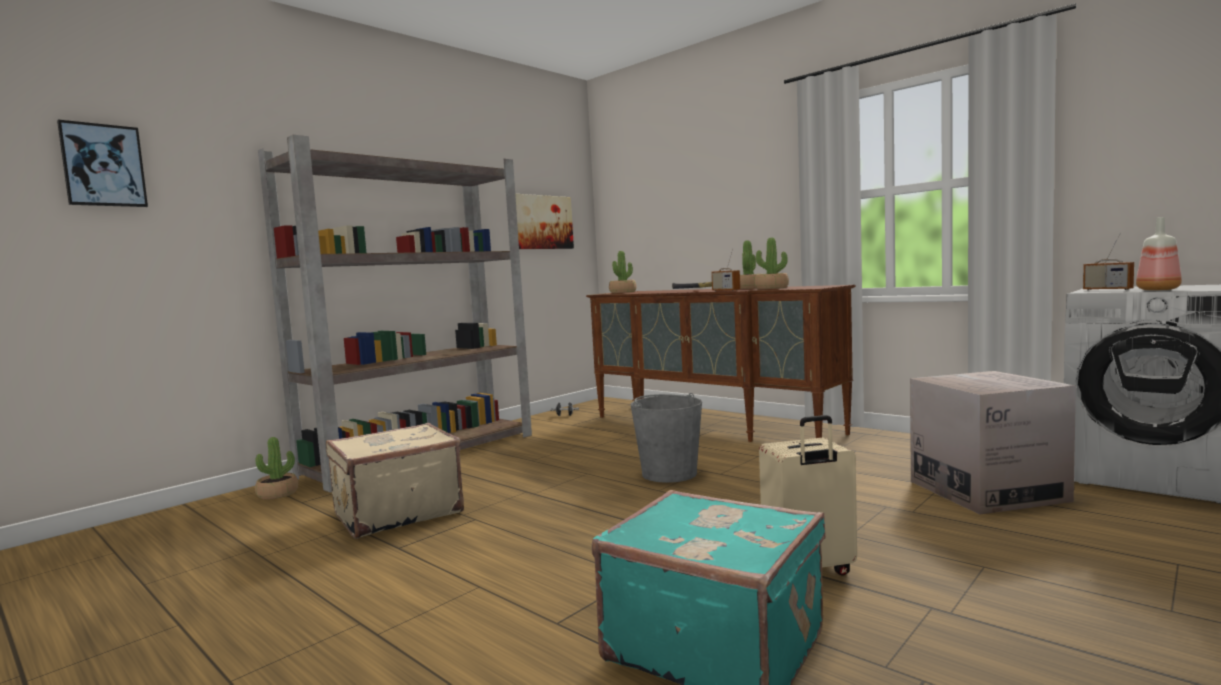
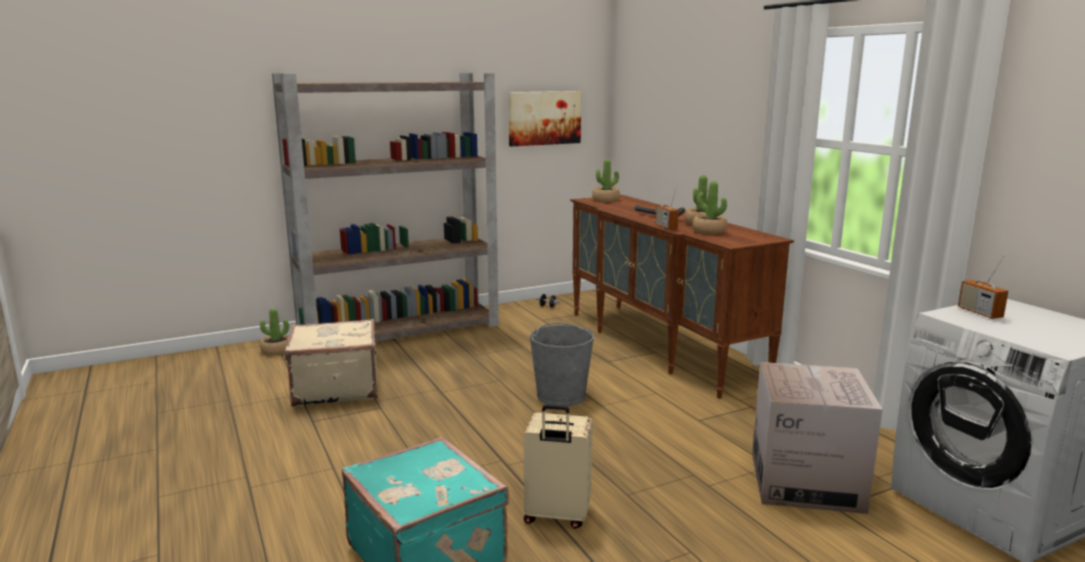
camera: 20 degrees right, 10 degrees up
picture [57,120,148,207] -> none
bottle [1136,217,1182,290] -> none

